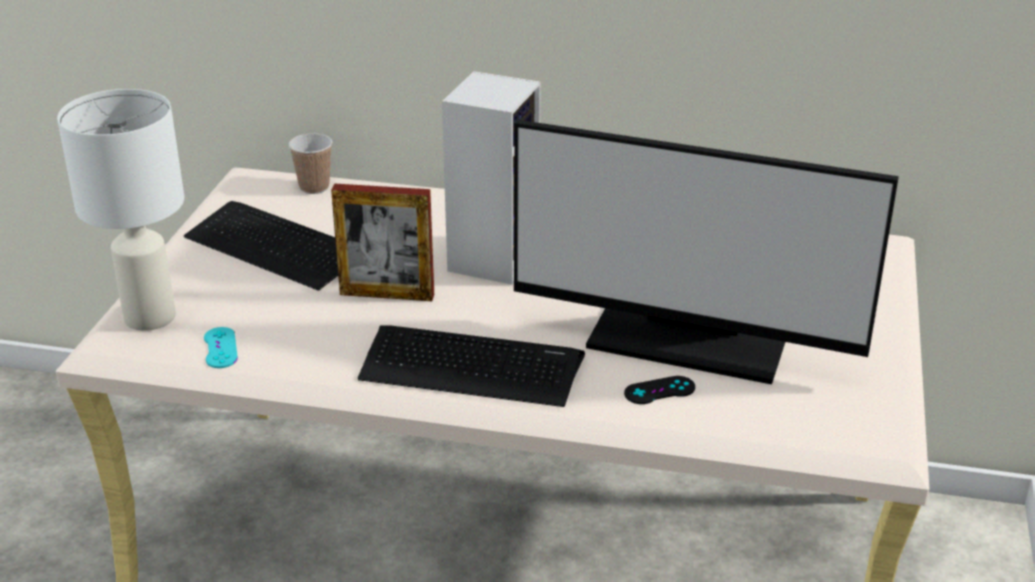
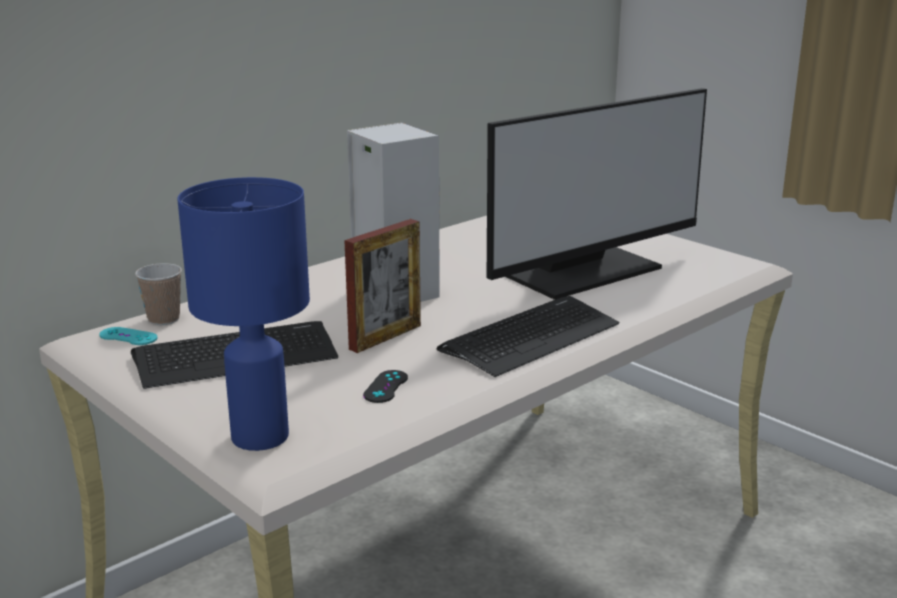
camera: 55 degrees left, 10 degrees down
white table lamp [57,89,184,331] -> blue table lamp [177,177,310,451]
turquoise game controller [204,327,238,368] -> turquoise game controller moved to [99,327,157,345]
black game controller [624,376,695,404] -> black game controller moved to [363,370,408,403]

